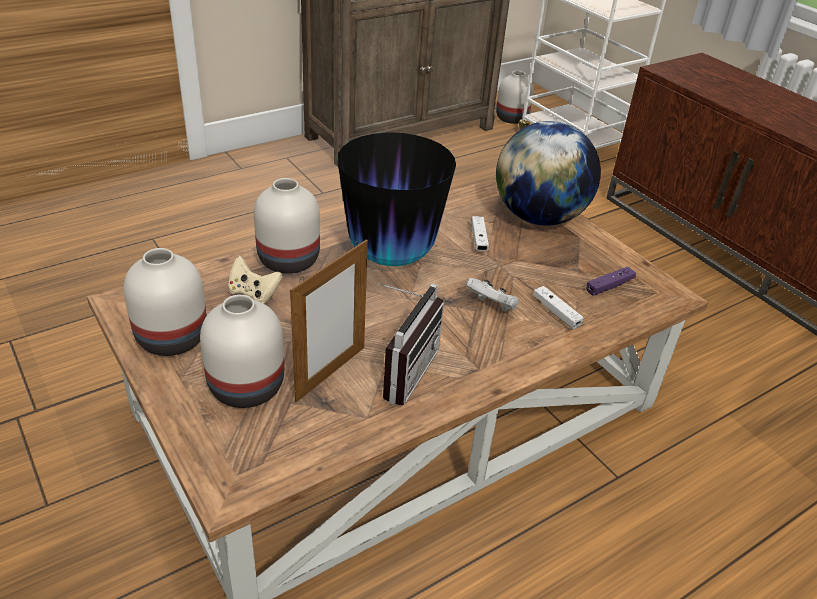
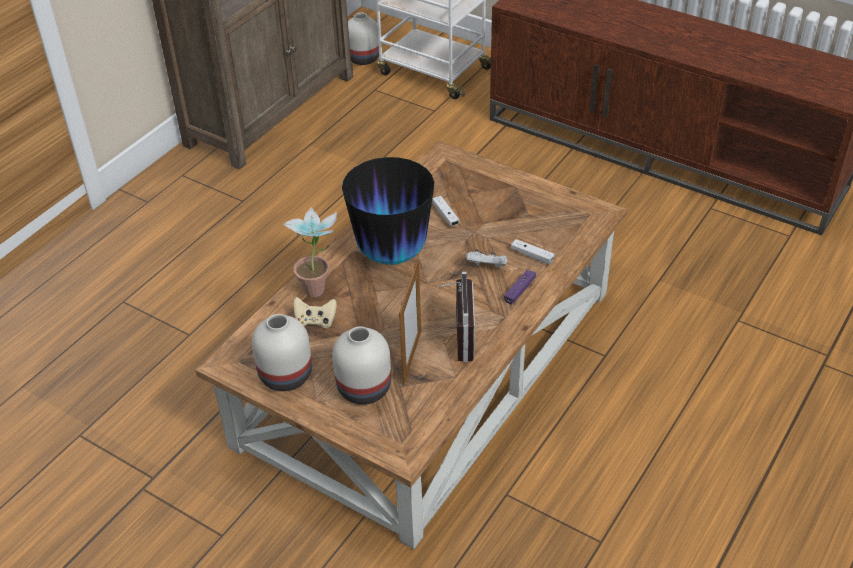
camera: 20 degrees left, 5 degrees up
white vase [254,178,320,274] -> potted plant [283,207,337,297]
globe [496,121,601,226] -> none
purple game controller [586,267,636,296] -> purple game controller moved to [504,269,536,304]

